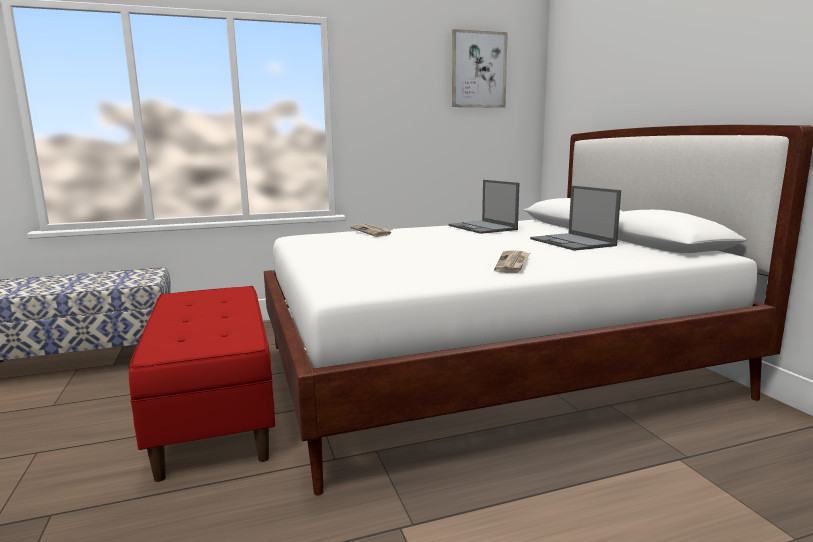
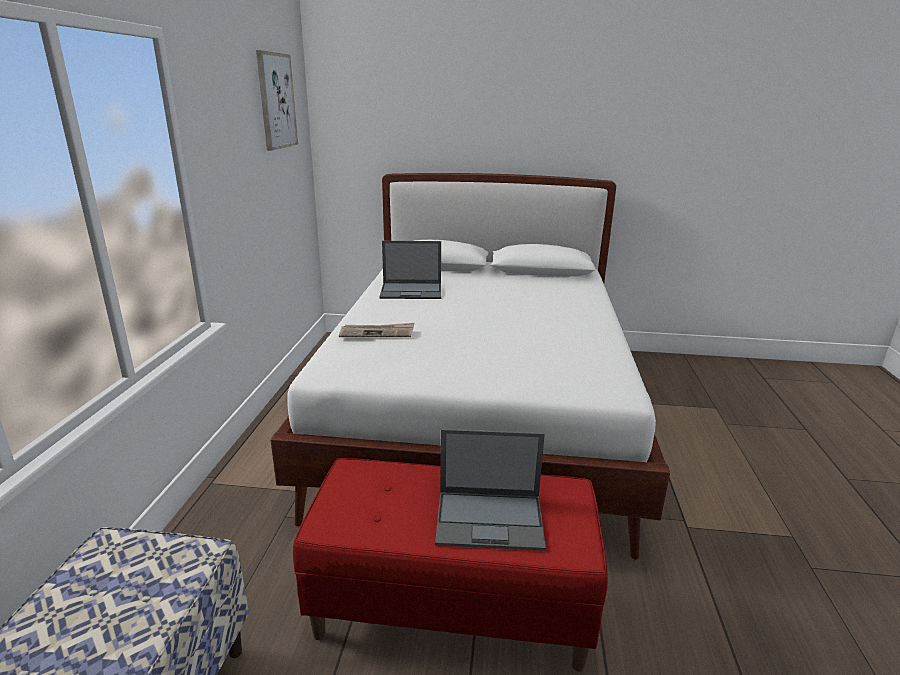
camera: 65 degrees left, 10 degrees up
newspaper [494,250,530,273] -> none
laptop [530,186,621,251] -> laptop moved to [435,429,546,551]

